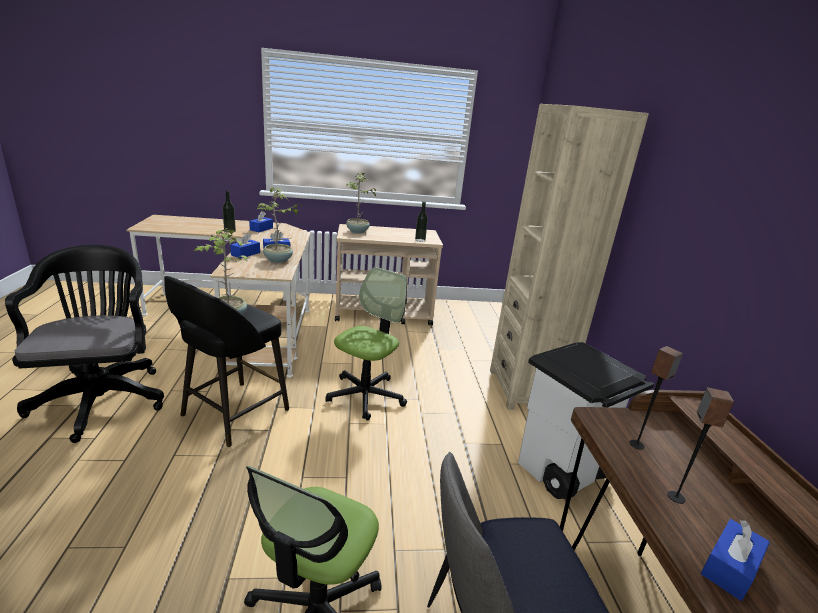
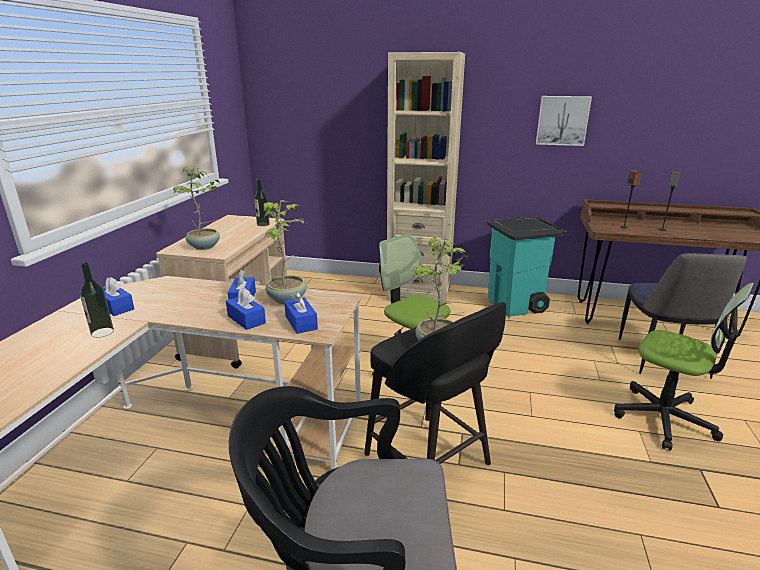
camera: 70 degrees left, 0 degrees up
white trash can [518,342,654,499] -> turquoise trash can [487,217,567,317]
blue tissue box [701,519,770,601] -> blue tissue box moved to [284,291,318,334]
none -> picture [536,96,592,146]

